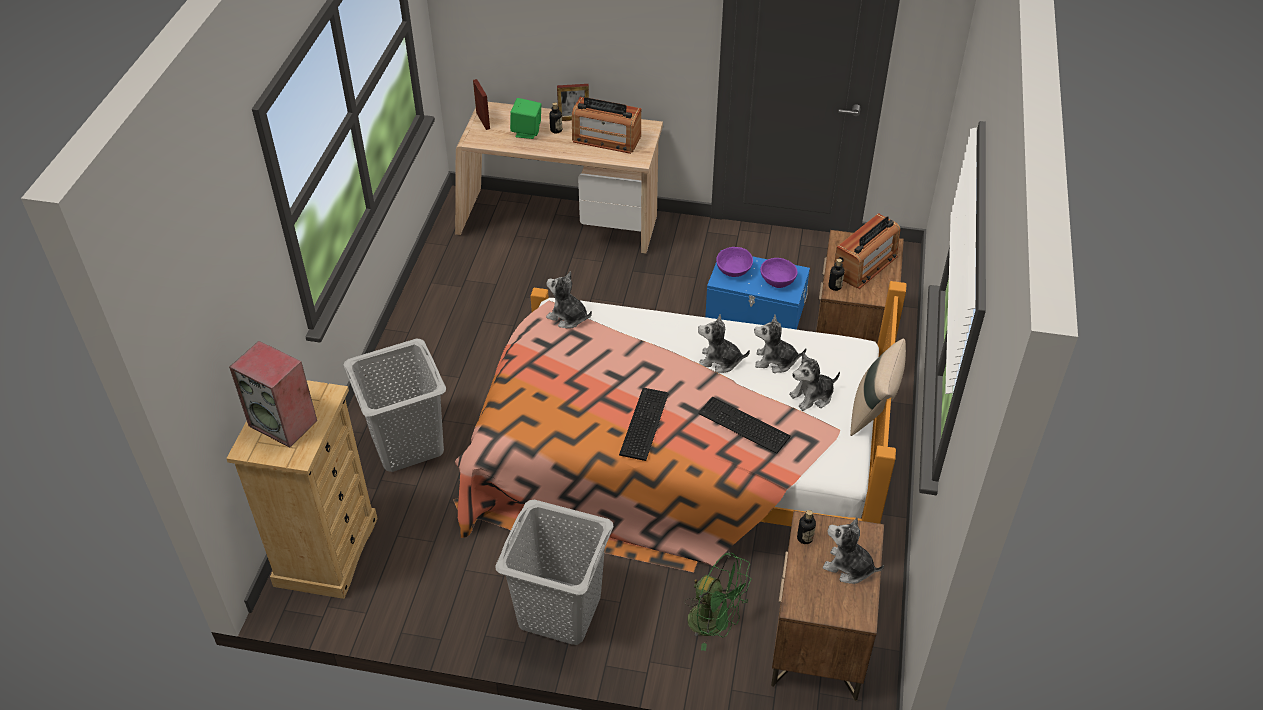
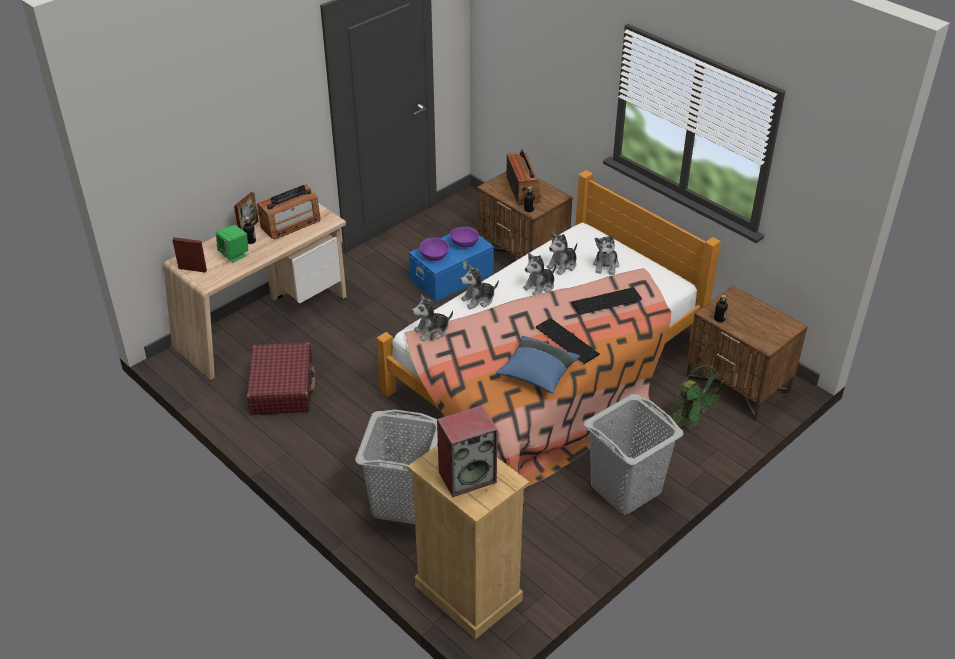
camera: 55 degrees left, 5 degrees down
green fan [684,552,752,651] -> green fan turned 75 degrees clockwise [672,365,725,429]
plush toy [823,517,884,584] -> plush toy moved to [460,264,499,309]
beige pillow [850,339,906,436] -> none
none -> red suitcase [247,342,315,415]
none -> blue pillow [496,336,580,394]

